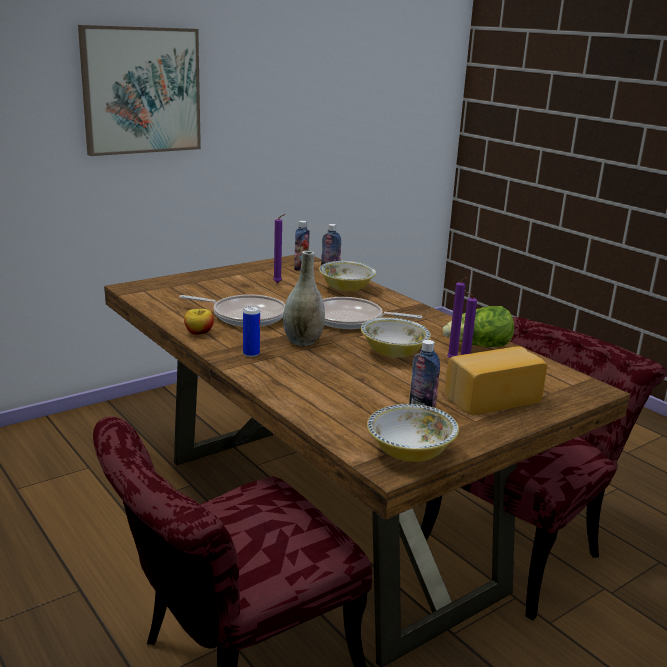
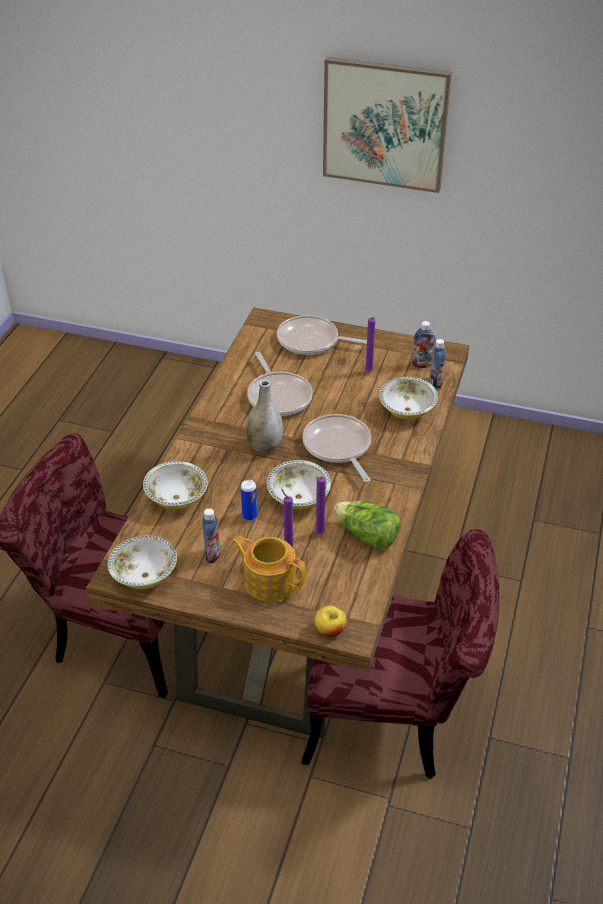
camera: 55 degrees right, 20 degrees up
apple [184,309,214,335] -> apple moved to [314,605,347,637]
can [243,306,260,357] -> can moved to [241,480,257,521]
bread [445,346,547,415] -> teapot [232,535,306,601]
none -> bowl [143,461,208,509]
none -> frying pan [277,315,367,355]

